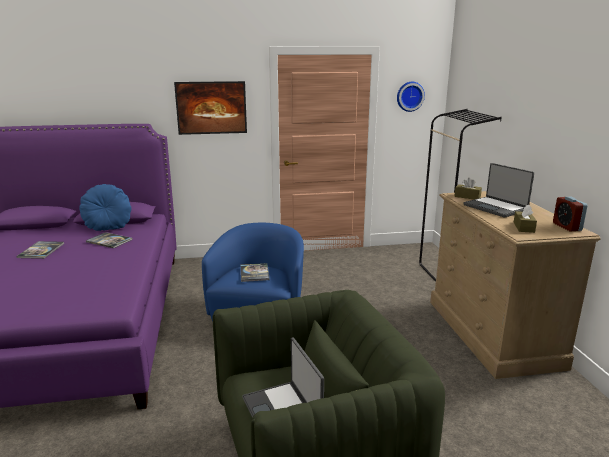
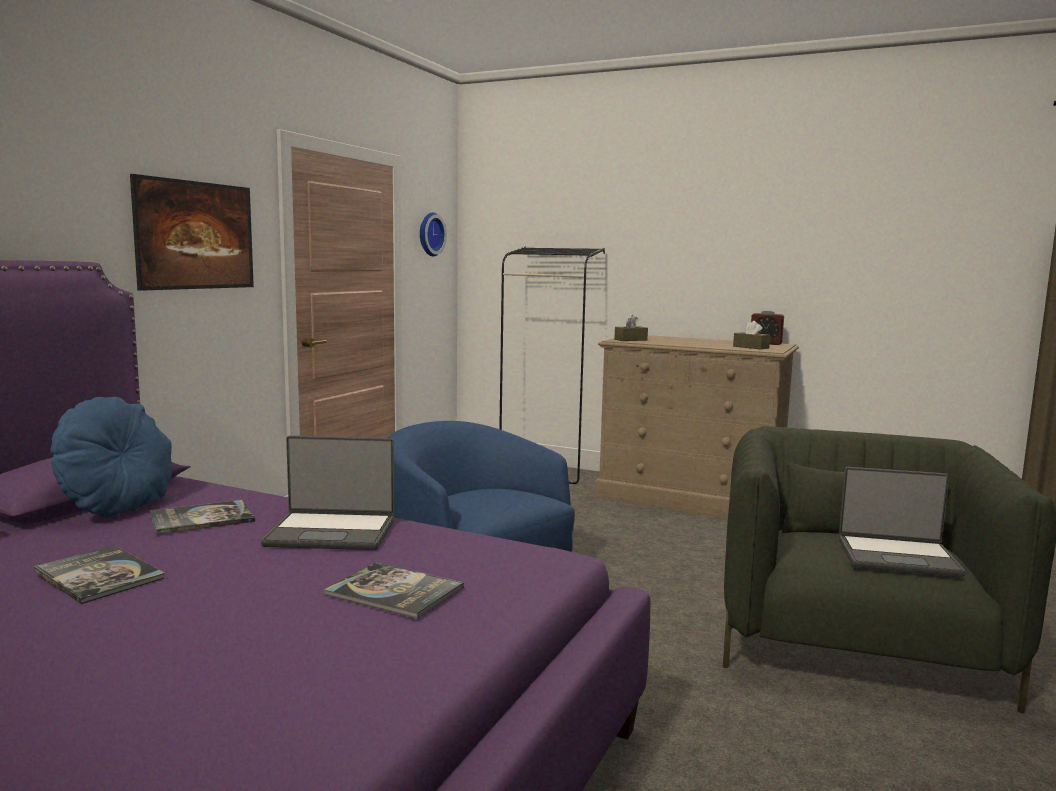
camera: 55 degrees left, 10 degrees down
book [241,263,270,282] -> book moved to [324,562,464,619]
laptop [464,163,534,217] -> laptop moved to [261,435,395,550]

